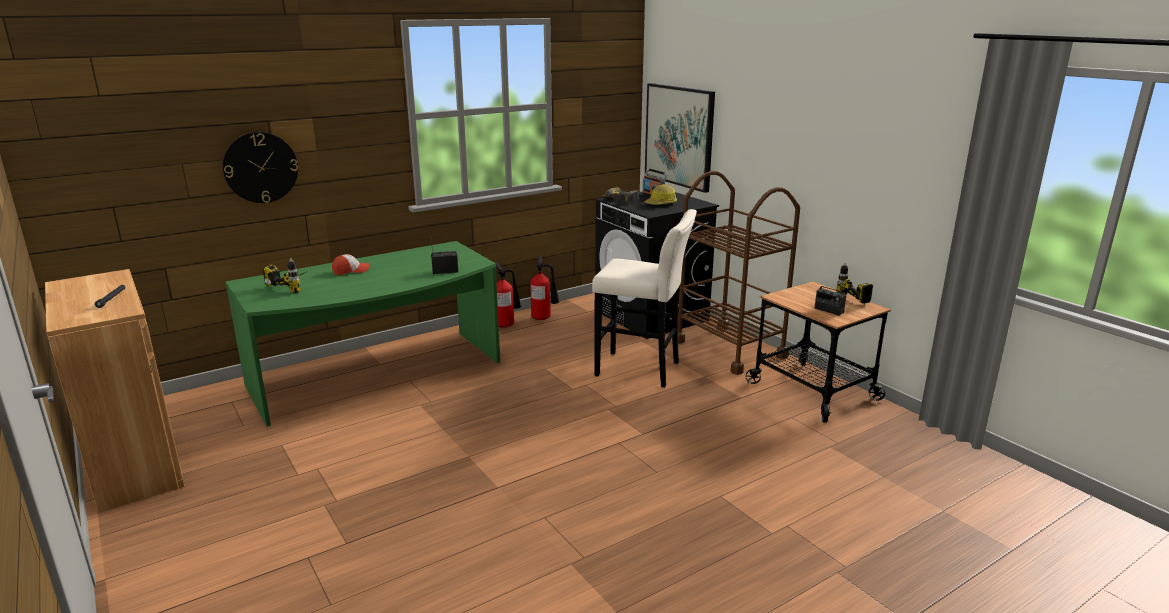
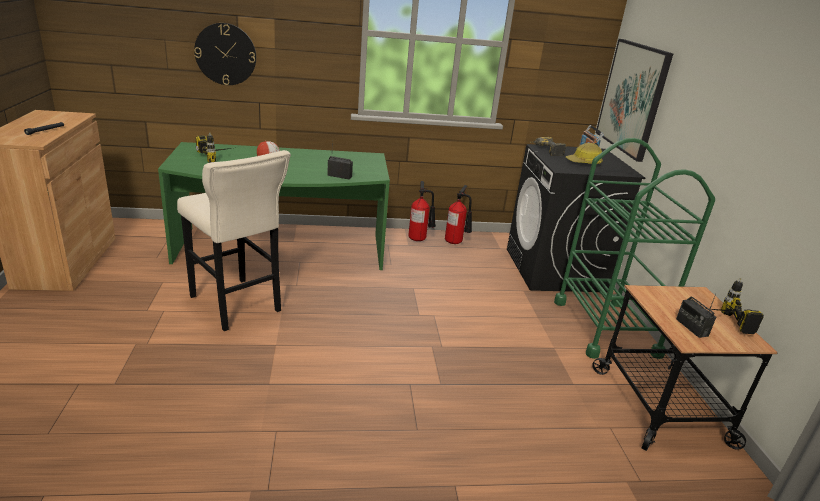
camera: 25 degrees right, 5 degrees up
beige stool [592,209,697,387] -> beige stool moved to [177,150,291,331]
brown cart [678,171,800,375] -> green cart [554,138,715,359]

